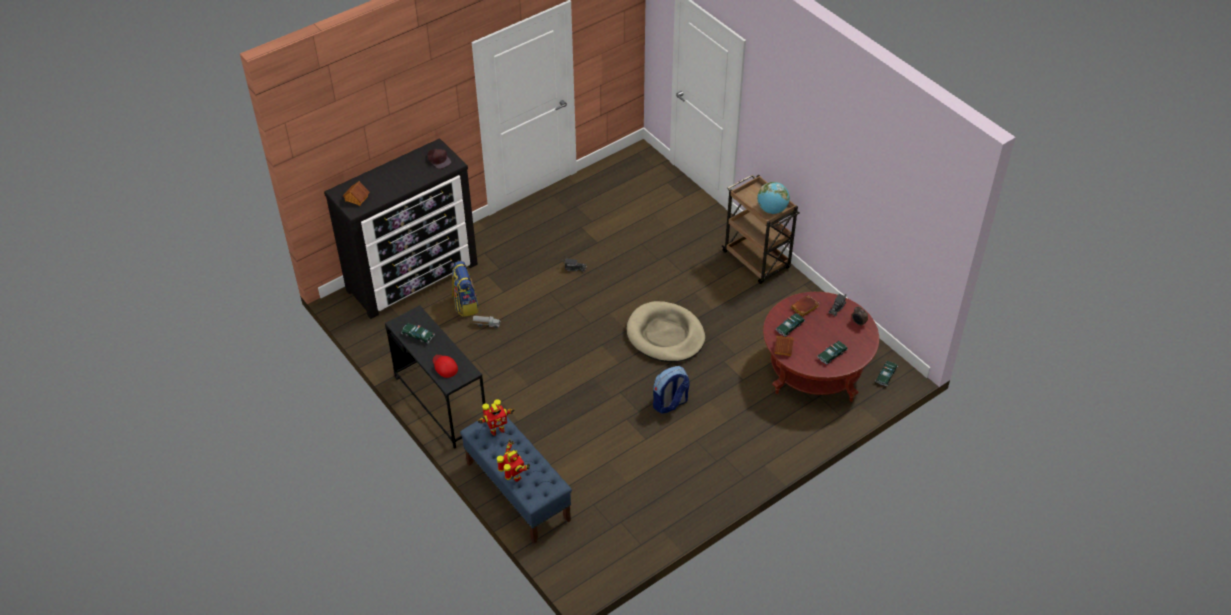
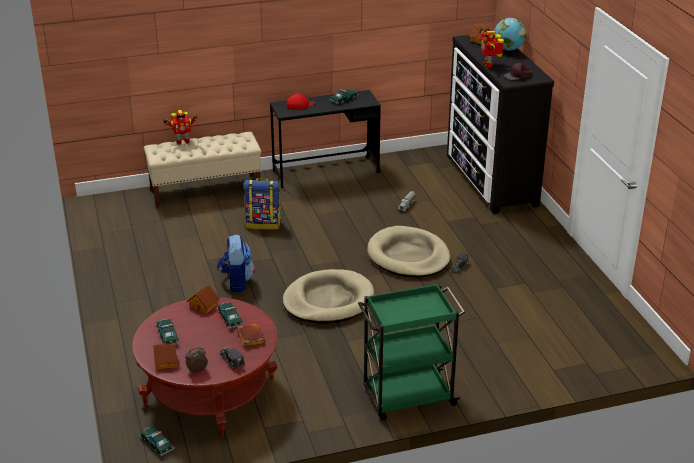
camera: 110 degrees right, 15 degrees down
backpack [452,261,479,317] -> backpack moved to [243,178,281,230]
blue bench [460,417,572,543] -> beige bench [144,132,261,207]
toy robot [477,399,515,436] -> toy robot moved to [479,29,504,68]
brown cart [722,174,800,284] -> green cart [358,283,465,420]
globe [757,182,790,214] -> globe moved to [494,18,526,51]
none -> toy house [153,343,177,369]
none -> beige dog bed [367,226,451,278]

